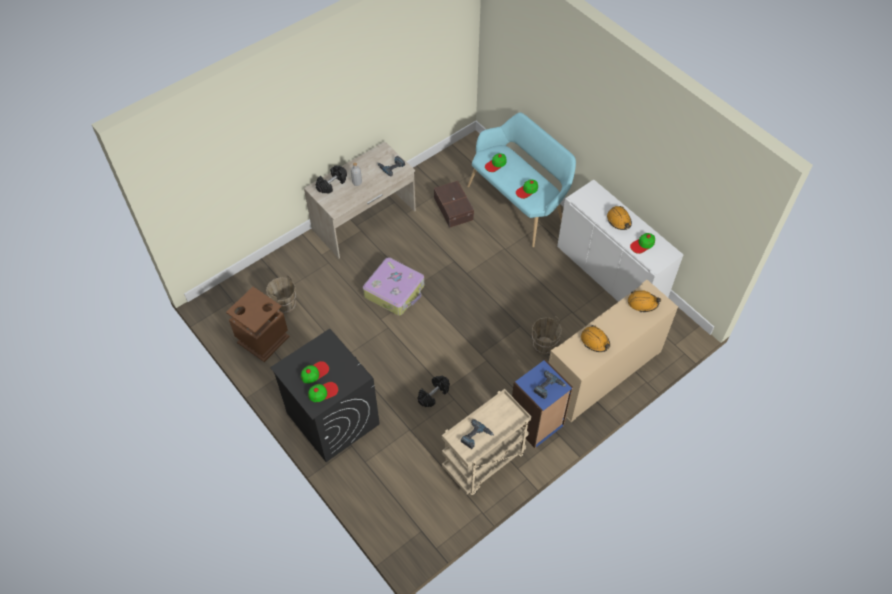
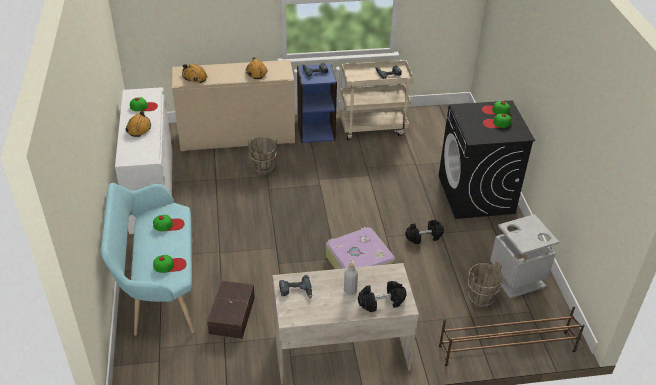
camera: 150 degrees left, 15 degrees down
brown trash can [226,287,290,362] -> grey trash can [490,214,559,299]
black dumbbell [417,376,450,407] -> black dumbbell moved to [405,220,444,244]
none -> brown shoe rack [439,306,584,366]

